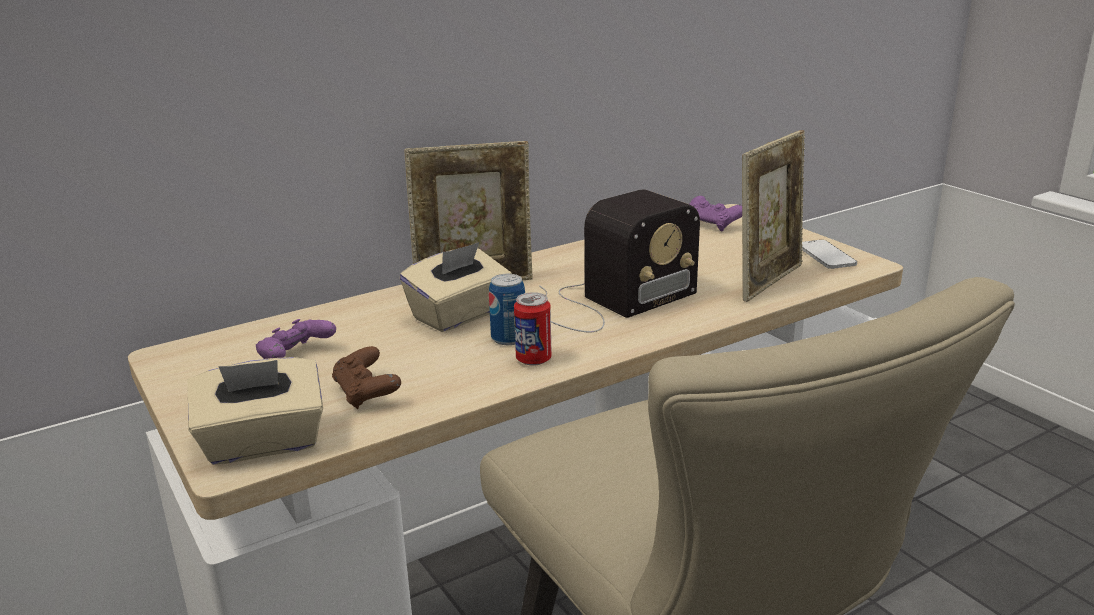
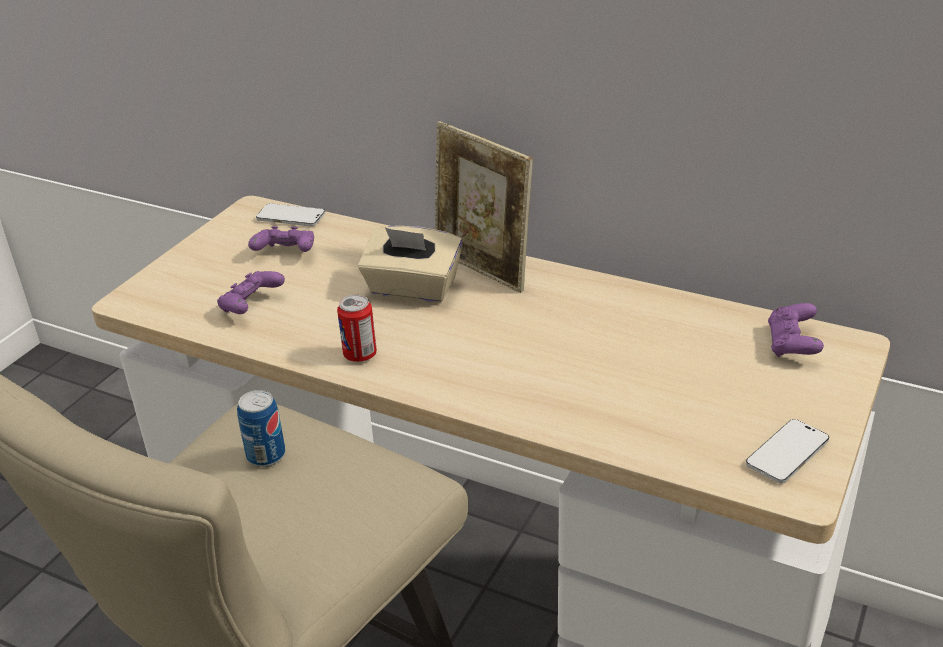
camera: 60 degrees right, 10 degrees up
beige tissue box [187,357,323,465] -> none
brown game controller [332,346,401,409] -> purple game controller [217,271,285,314]
can [489,274,525,345] -> can moved to [237,390,285,467]
radio [539,189,700,332] -> none
picture frame [742,130,805,302] -> none
none -> phone [256,203,325,226]

